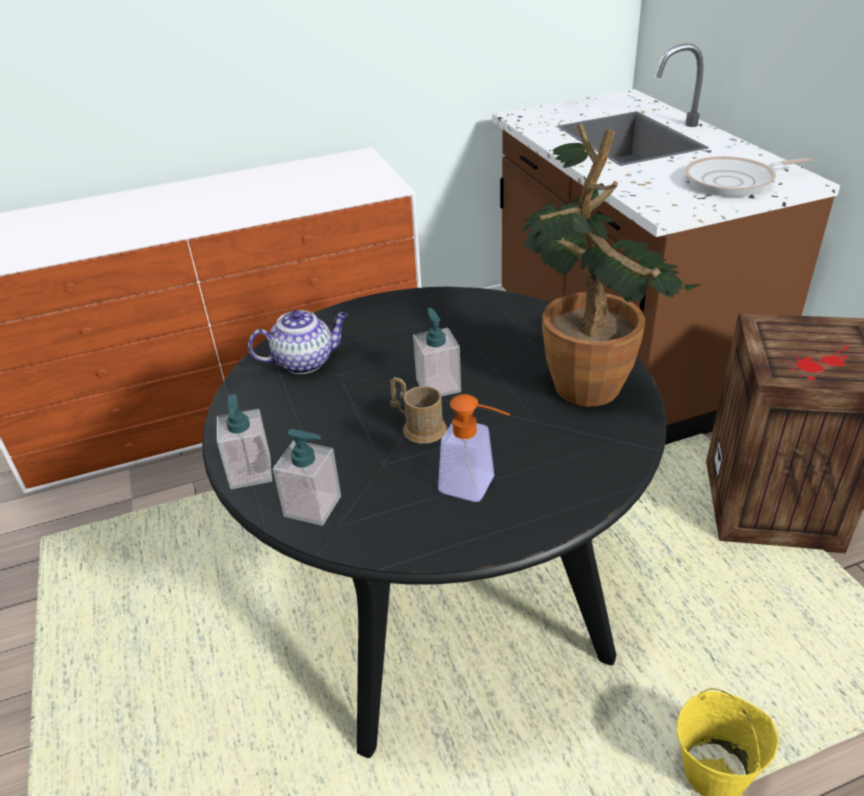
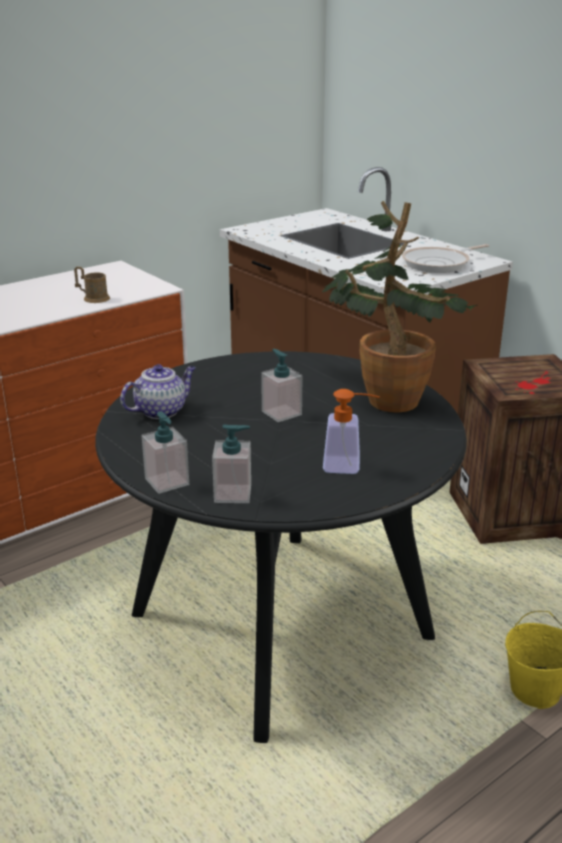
camera: 20 degrees left, 10 degrees down
brown mug [390,377,447,444] -> brown mug moved to [74,267,110,303]

